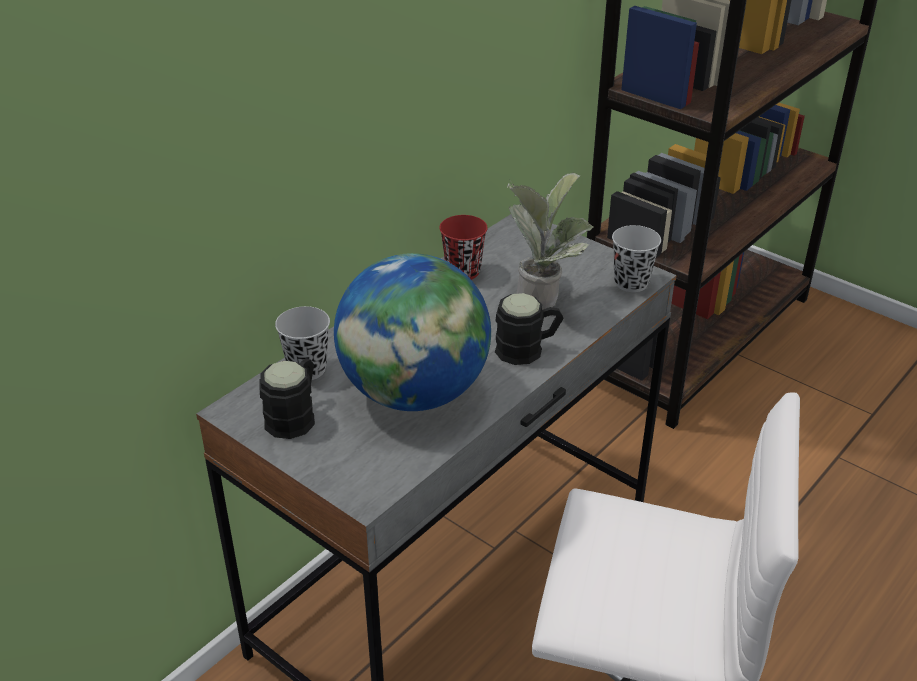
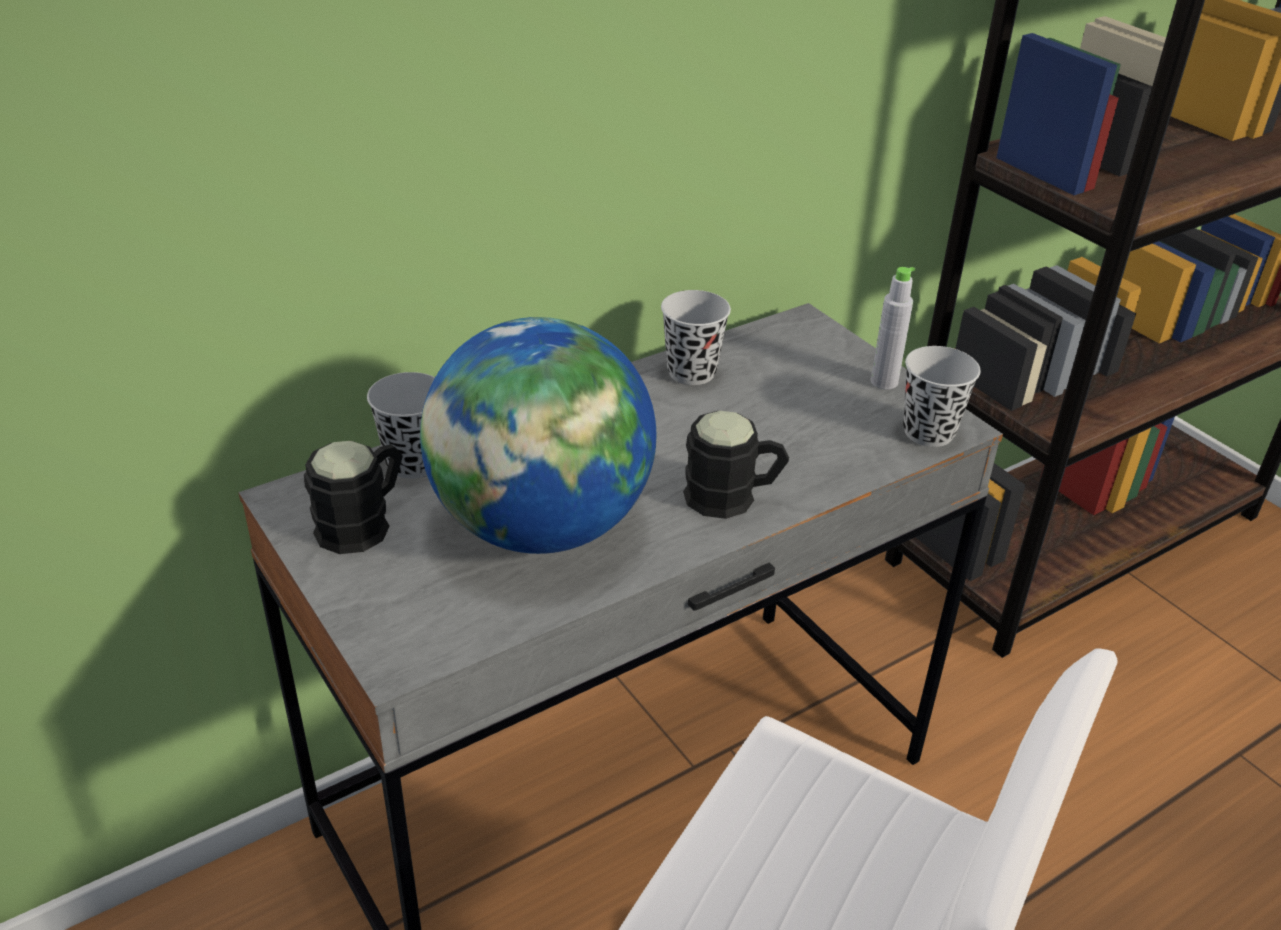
camera: 15 degrees right, 0 degrees up
red cup [439,215,487,280] -> black cup [661,290,731,385]
potted plant [507,173,594,309] -> none
none -> grey bottle [871,267,915,389]

